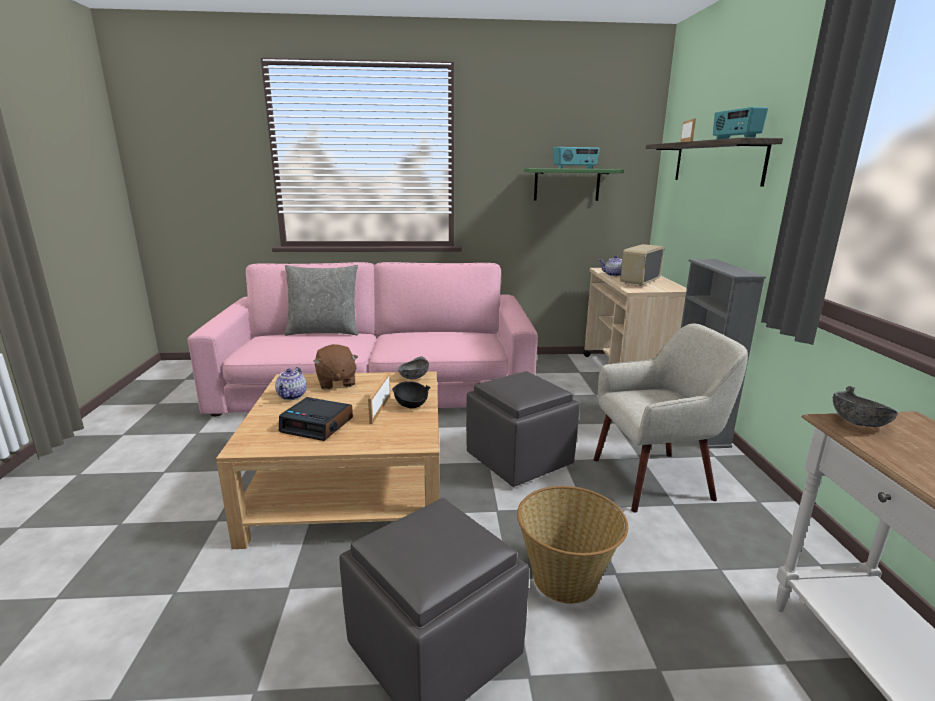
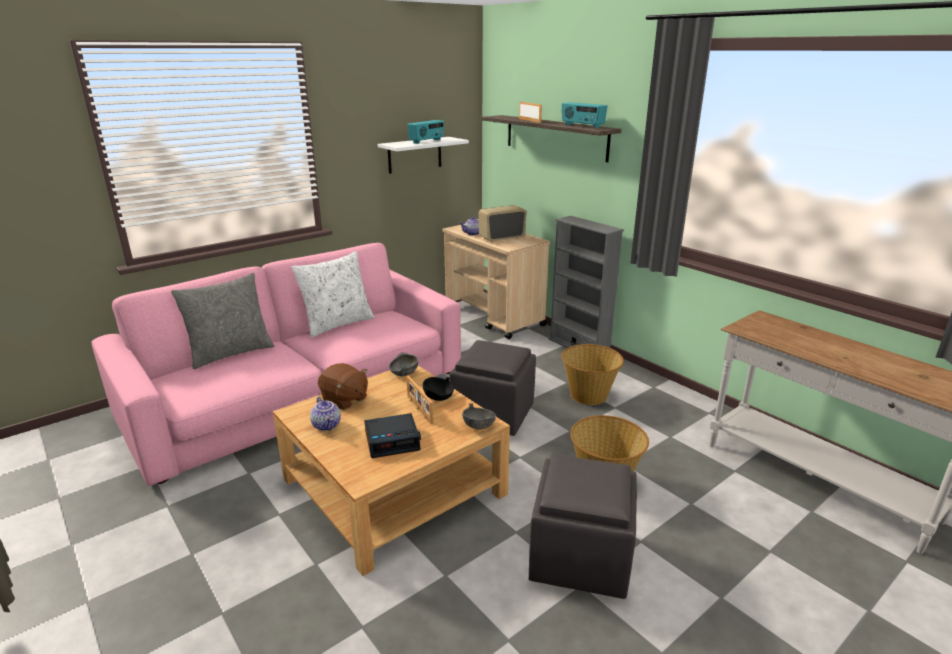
camera: 35 degrees left, 5 degrees up
green shelf [524,168,624,201] -> white shelf [378,137,469,174]
beige armchair [593,323,748,512] -> basket [561,344,624,405]
radio [620,244,664,286] -> radio turned 60 degrees clockwise [479,205,527,242]
grey bowl [833,386,898,427] -> grey bowl moved to [462,403,496,430]
none -> white pillow [291,251,375,338]

